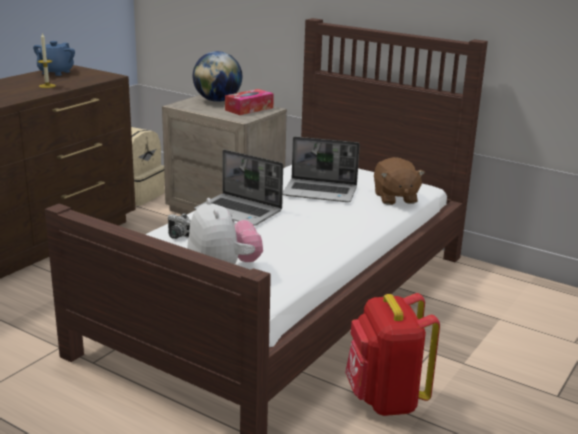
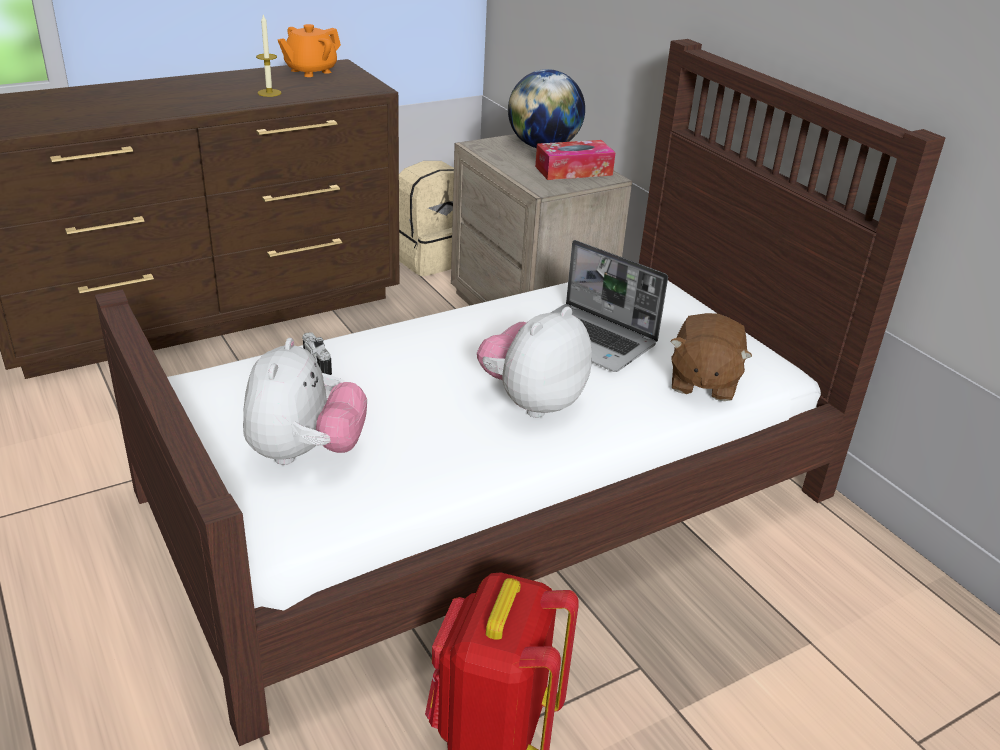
camera: 25 degrees right, 10 degrees up
blue teapot [33,41,75,76] -> orange teapot [278,24,341,77]
laptop [194,150,283,226] -> none
none -> plush toy [477,307,592,418]

